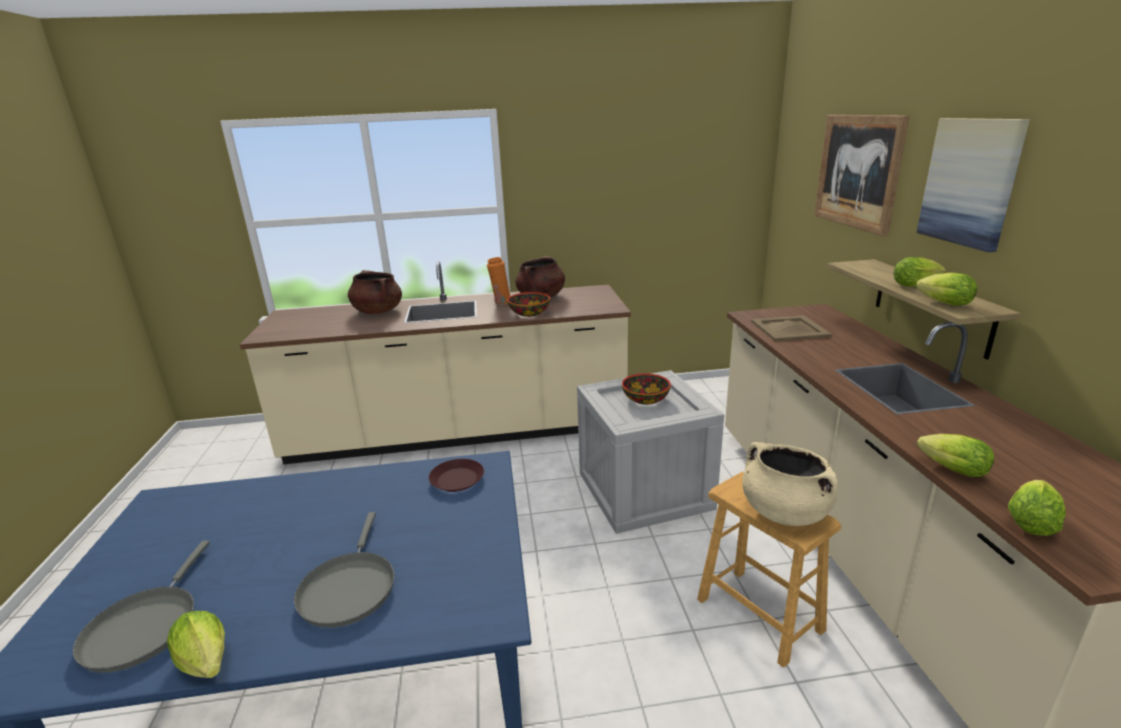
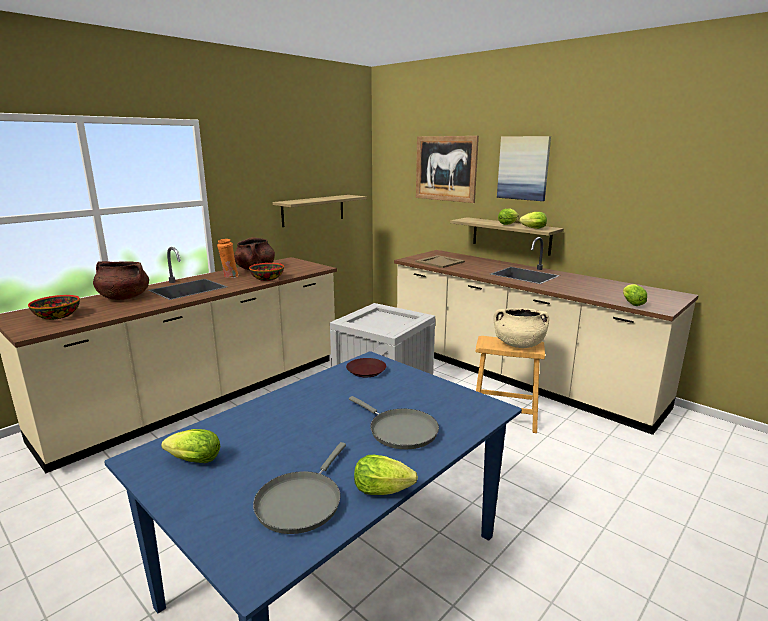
camera: 40 degrees left, 5 degrees down
grey frying pan [73,541,210,673] -> grey frying pan turned 60 degrees clockwise [253,442,346,534]
bowl [622,373,671,405] -> bowl moved to [28,295,80,320]
lettuce [917,434,994,477] -> lettuce moved to [161,429,220,463]
none -> shelf [273,195,367,227]

